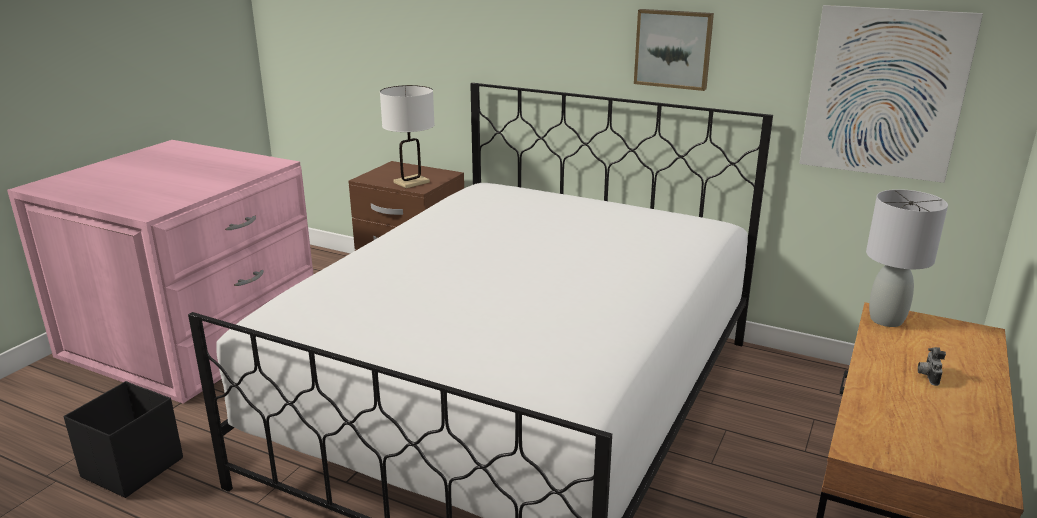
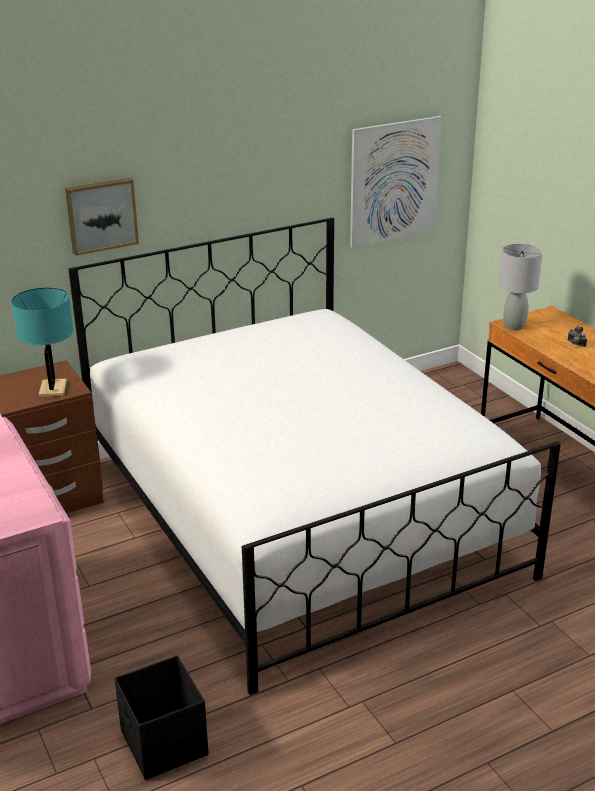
camera: 55 degrees left, 5 degrees up
white table lamp [380,85,435,188] -> turquoise table lamp [11,288,74,397]
picture [634,9,714,91] -> picture moved to [65,178,139,256]

